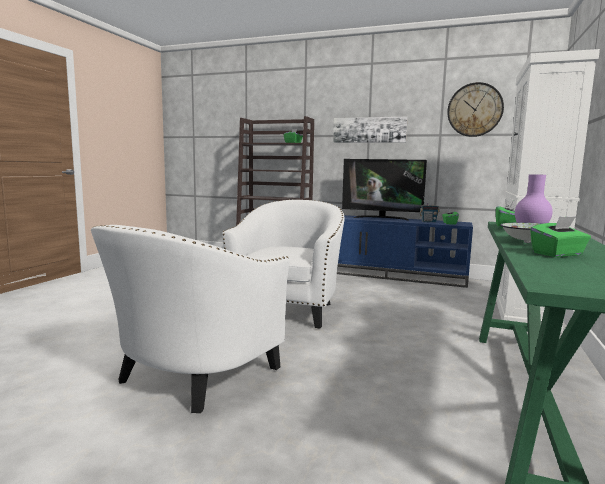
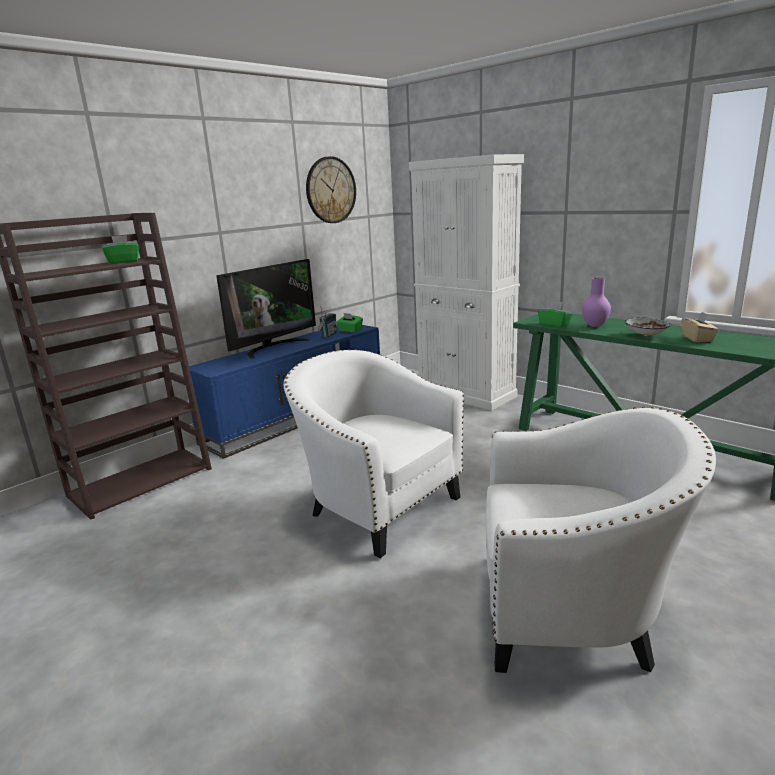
camera: 65 degrees left, 10 degrees up
white armchair [91,225,290,413] -> white armchair turned 45 degrees counterclockwise [486,407,716,673]
picture [333,117,407,143] -> none
green tissue box [530,216,591,257] -> beige tissue box [681,312,719,343]

